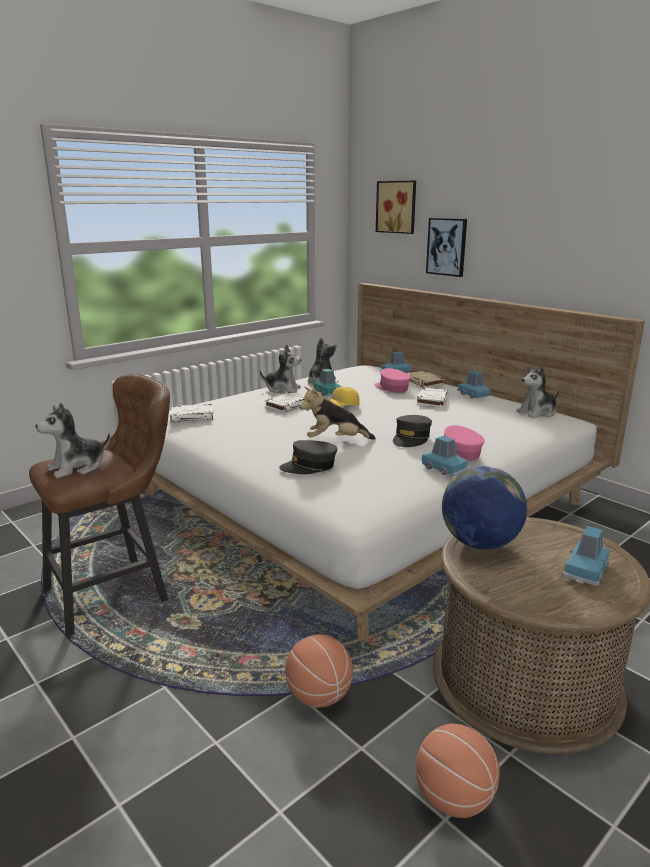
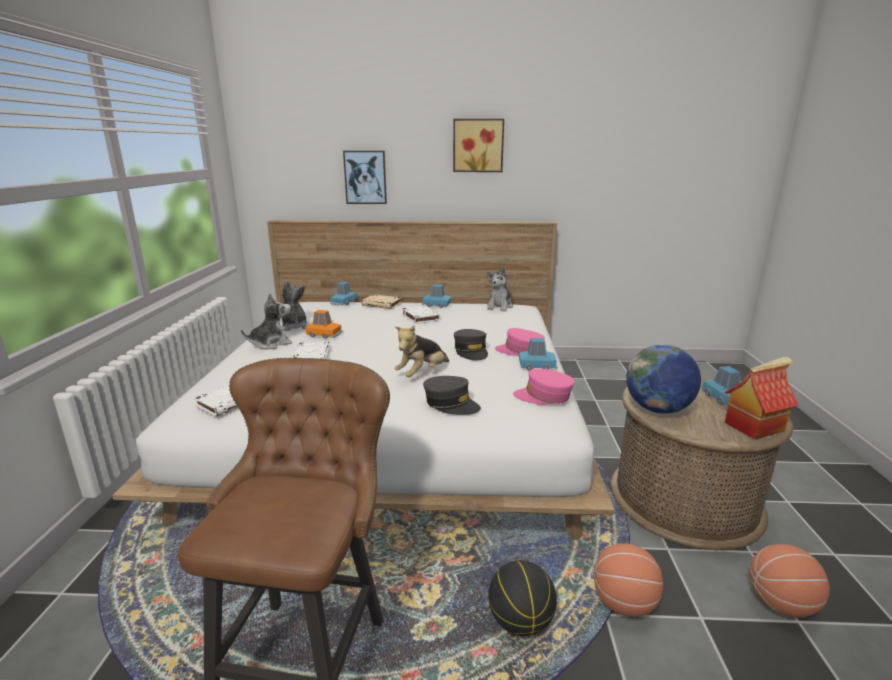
camera: 45 degrees left, 0 degrees up
plush toy [36,403,110,478] -> none
grey cap [279,440,337,474] -> grey cap turned 90 degrees counterclockwise [423,376,481,415]
turquoise toy car [314,369,342,397] -> orange toy car [305,310,342,339]
yellow cap [329,387,359,407] -> none
pink cap [374,368,410,393] -> pink cap moved to [513,369,575,405]
picture [376,180,416,234] -> picture moved to [453,119,504,172]
none -> basketball [488,560,557,636]
none -> toy house [725,357,798,439]

